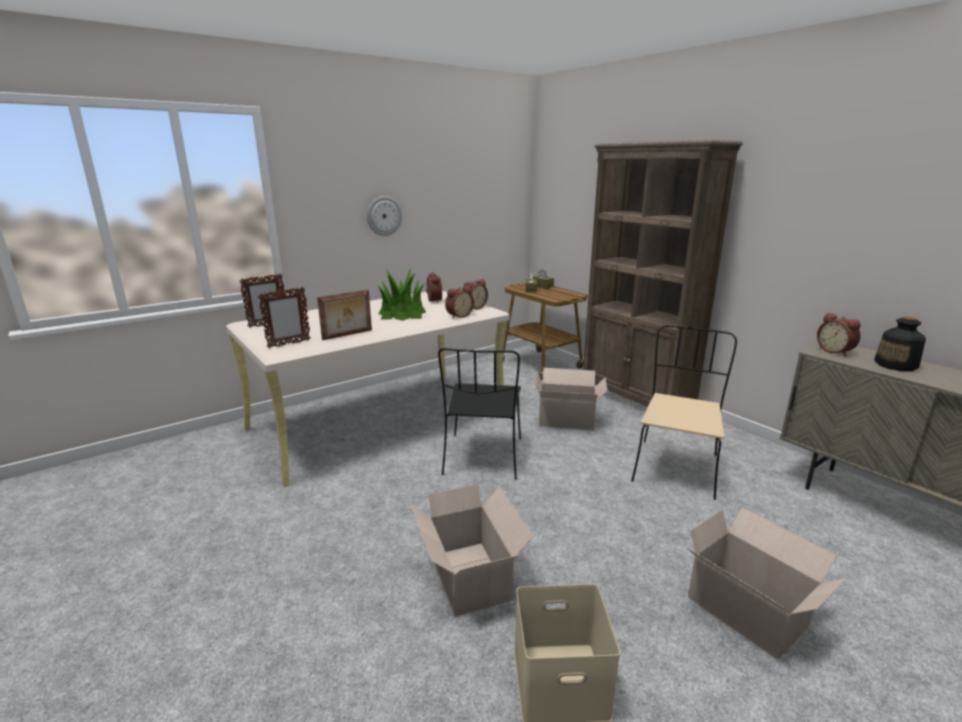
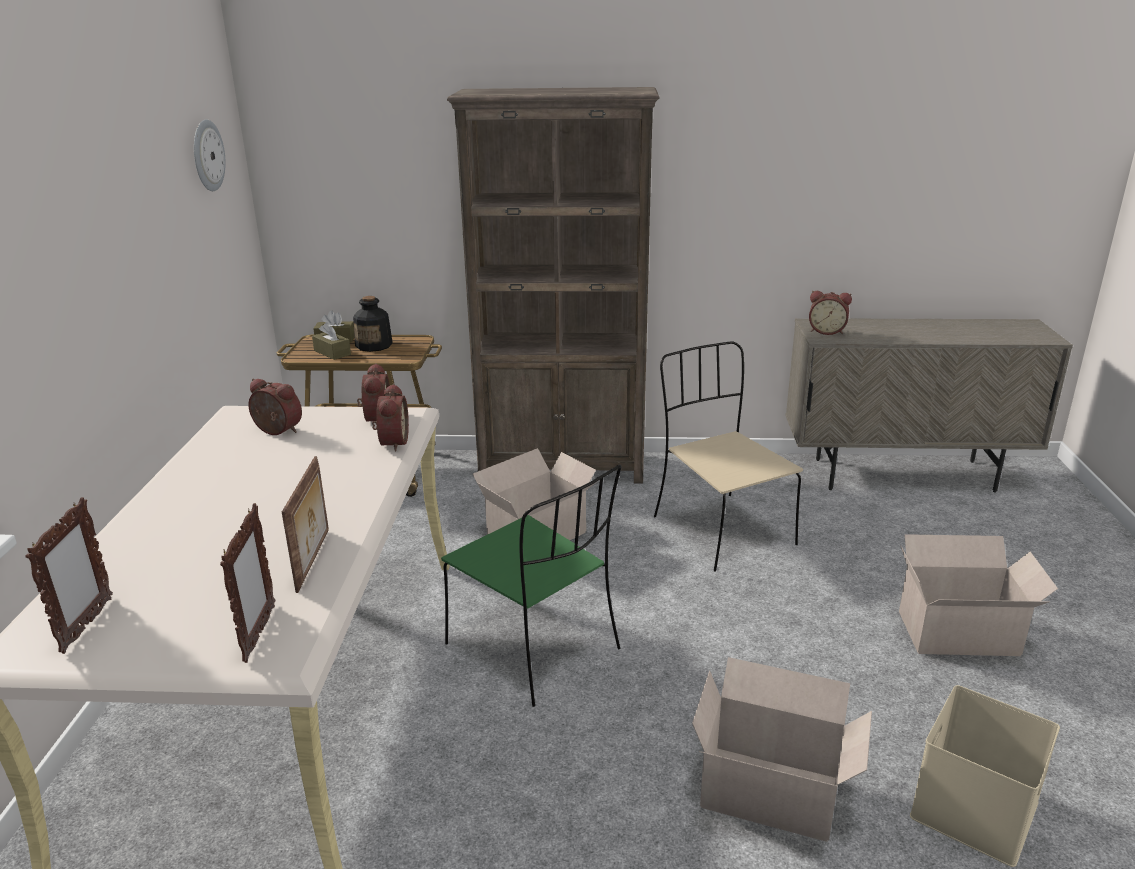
camera: 50 degrees left, 5 degrees up
wall clock [367,196,402,236] -> wall clock moved to [194,119,226,191]
potted plant [378,268,426,321] -> none
black chair [438,348,521,480] -> green chair [441,464,622,707]
bottle [874,316,926,371] -> bottle moved to [353,296,393,352]

